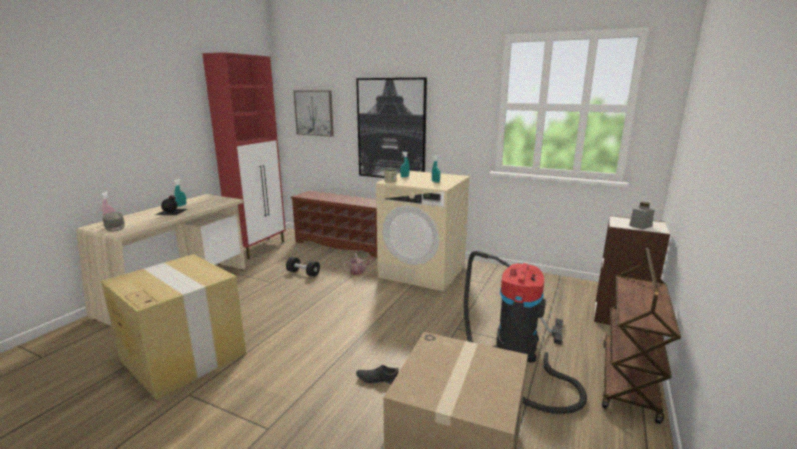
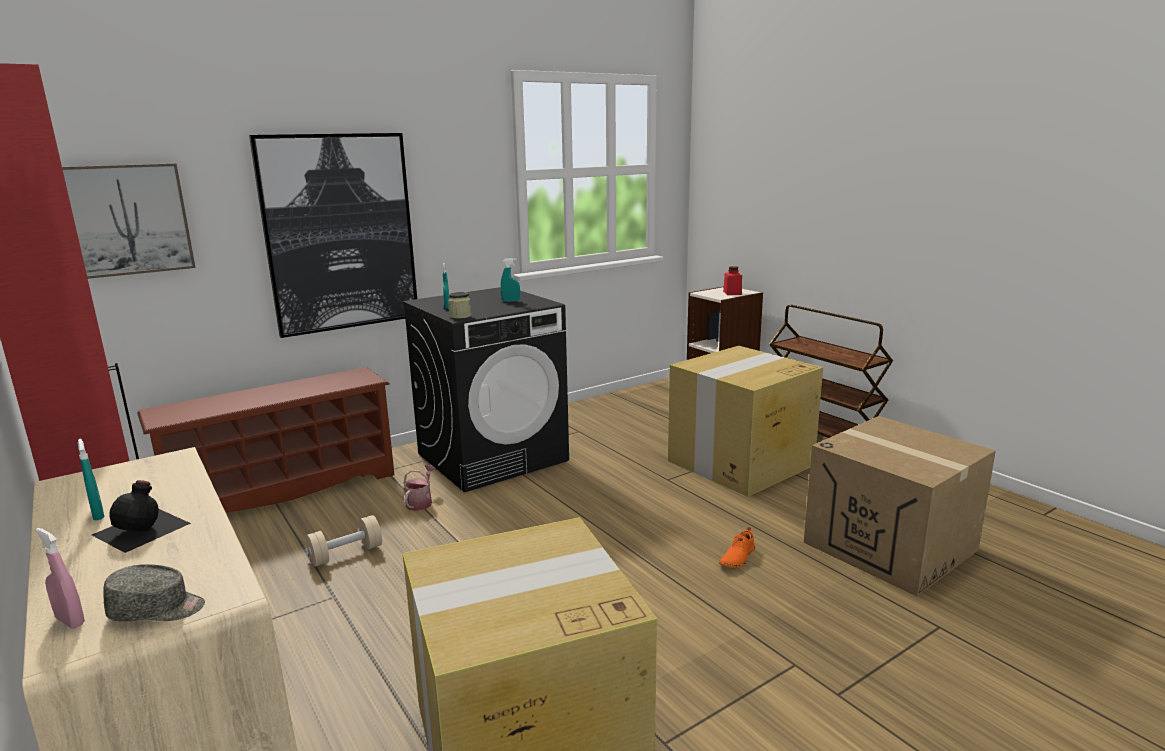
camera: 60 degrees left, 0 degrees up
black dumbbell [286,257,320,277] -> beige dumbbell [306,515,382,567]
black shoe [356,365,399,384] -> orange shoe [719,527,755,568]
beige washing machine [376,171,470,291] -> black washing machine [402,287,569,492]
vacuum cleaner [463,251,587,414] -> cardboard box [668,346,823,497]
grey jar [629,202,655,230] -> red jar [723,266,742,295]

